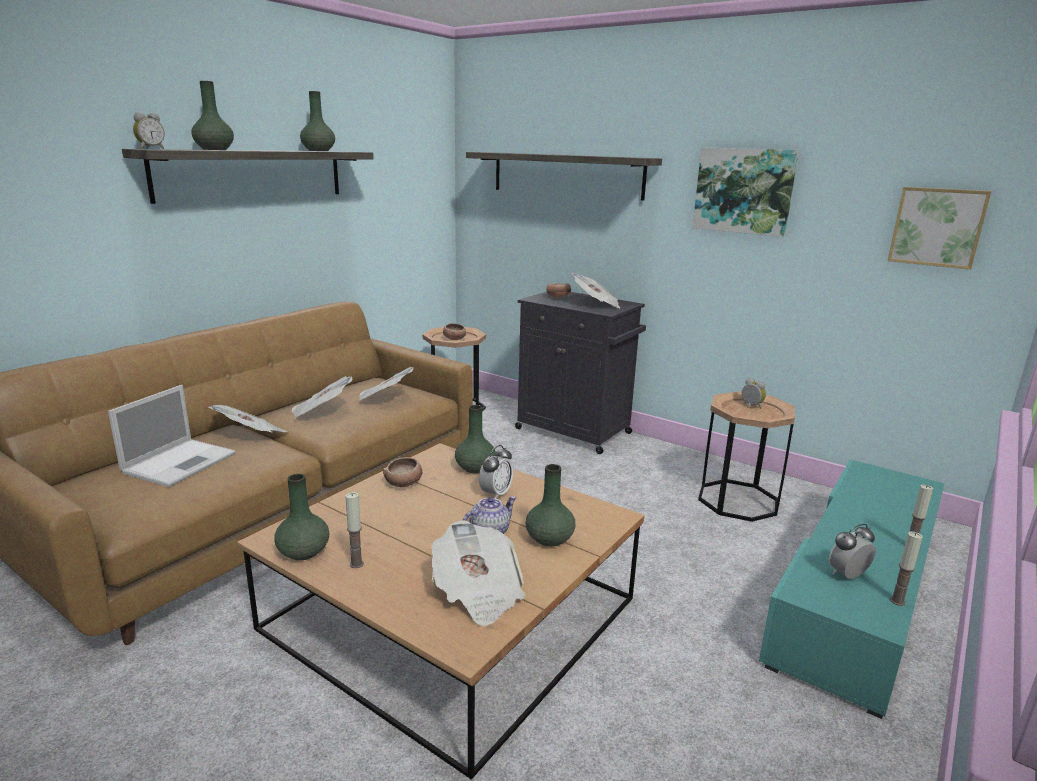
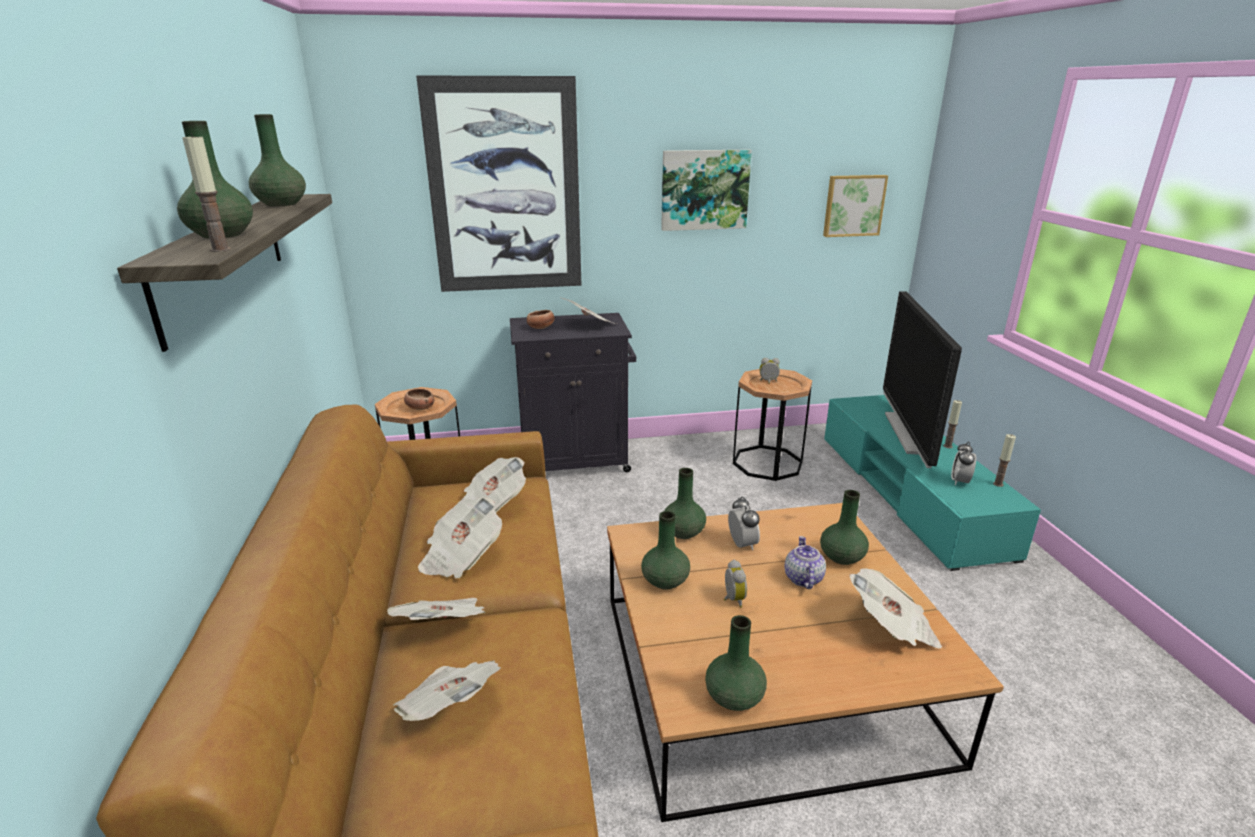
camera: 45 degrees left, 5 degrees up
laptop [108,385,235,487] -> newspaper [393,661,501,721]
alarm clock [133,112,165,149] -> alarm clock moved to [724,560,747,608]
candle [345,492,364,568] -> candle moved to [182,133,231,252]
bowl [383,457,422,487] -> green vase [641,511,690,589]
shelf [466,152,662,201] -> picture [416,75,582,292]
none -> television [883,291,962,468]

